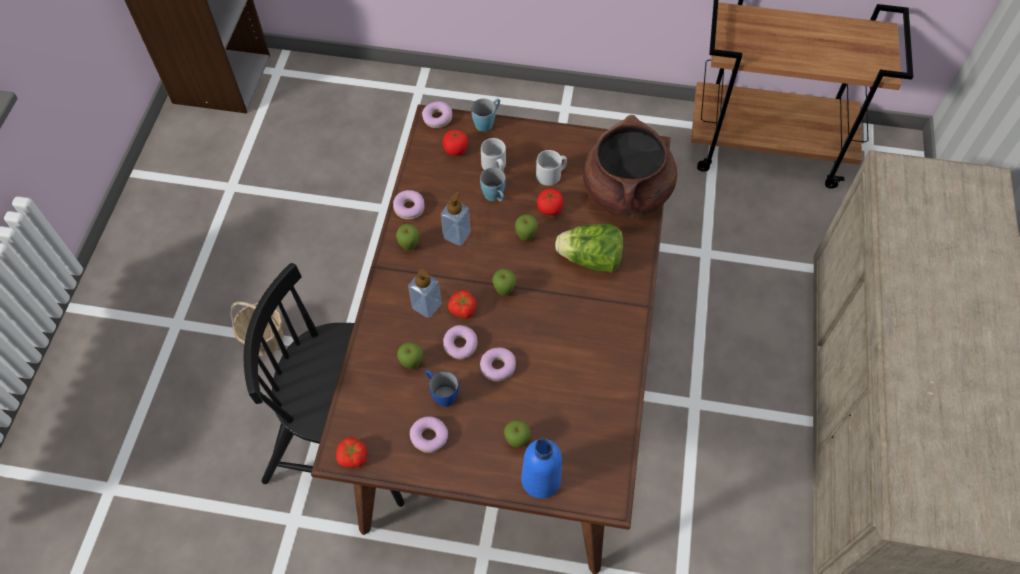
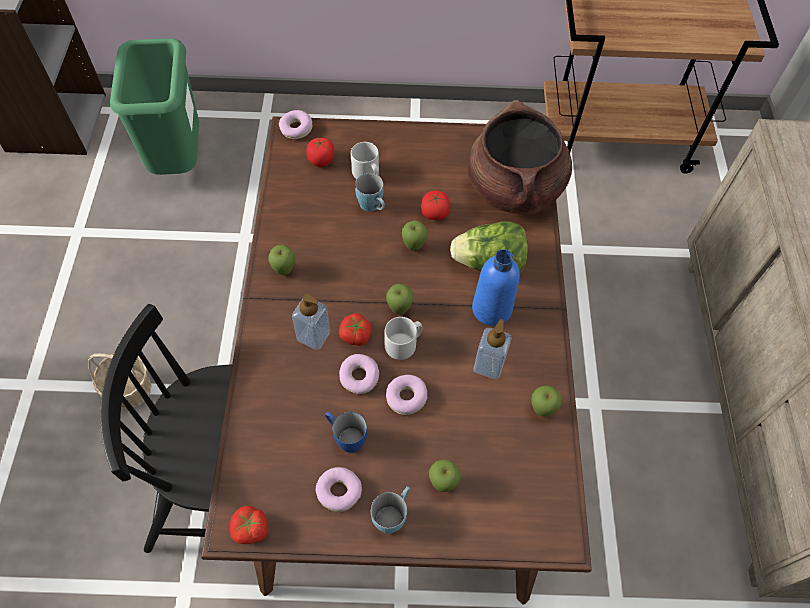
camera: 10 degrees left, 0 degrees up
donut [393,190,425,219] -> none
apple [397,342,423,369] -> apple moved to [532,386,562,417]
soap dispenser [441,192,471,246] -> soap dispenser moved to [474,319,512,379]
blue mug [471,98,500,132] -> blue mug moved to [371,486,411,534]
blue bottle [521,438,562,499] -> blue bottle moved to [472,249,520,326]
grey mug [536,150,567,186] -> grey mug moved to [385,317,422,360]
none -> green trash can [110,38,199,175]

